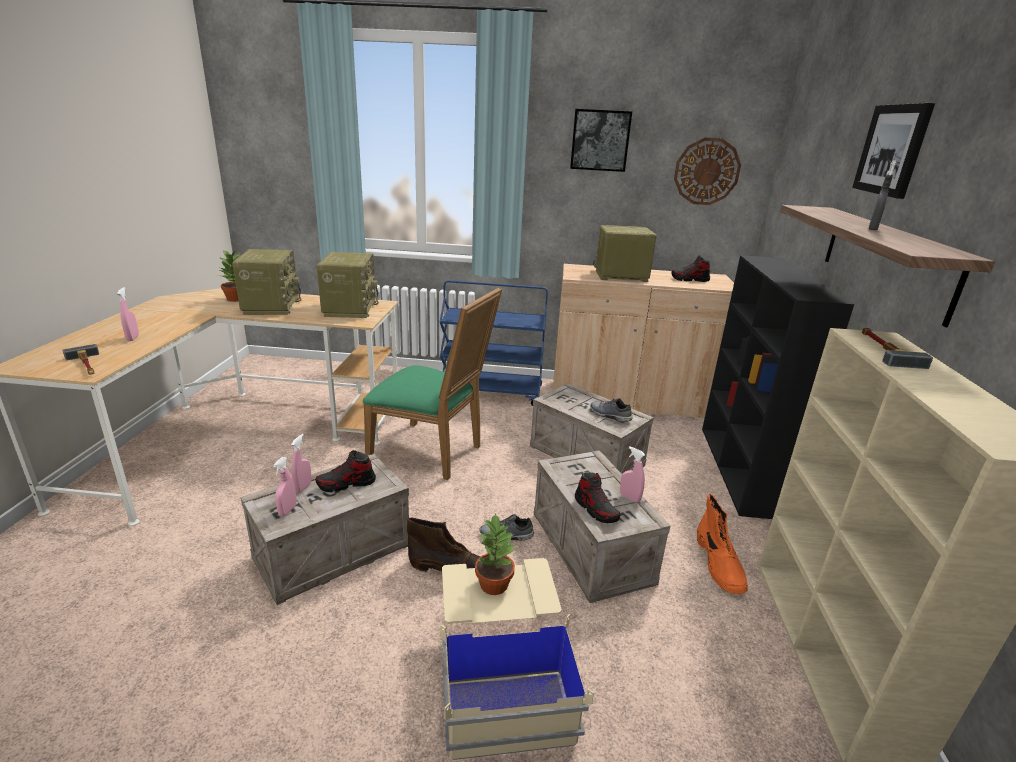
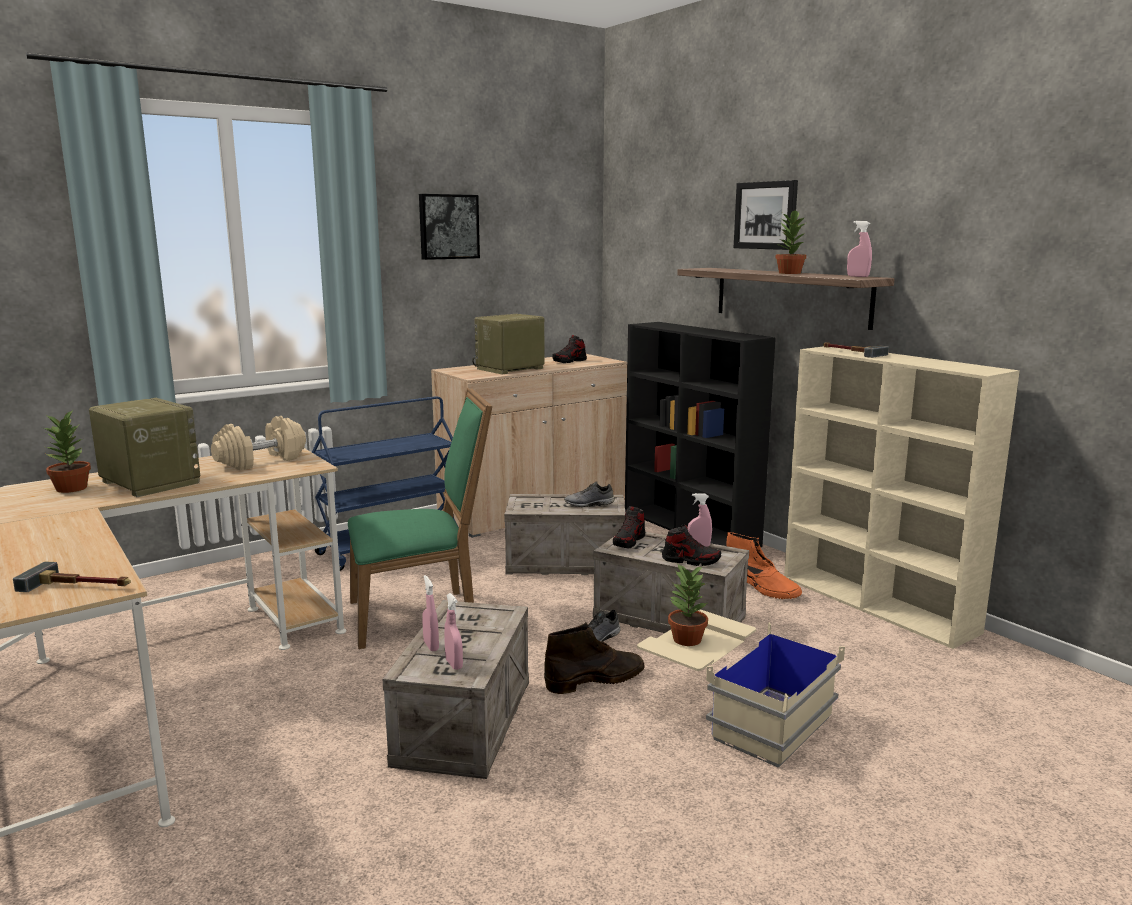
camera: 40 degrees left, 10 degrees down
pink spray bottle [117,287,139,341] -> pink spray bottle moved to [847,221,872,277]
radio [316,252,379,318] -> beige dumbbell [211,416,306,470]
shoe [316,450,376,492] -> shoe moved to [613,506,645,548]
wall clock [674,138,741,205] -> none
grey spray bottle [869,160,896,230] -> potted plant [775,210,807,274]

